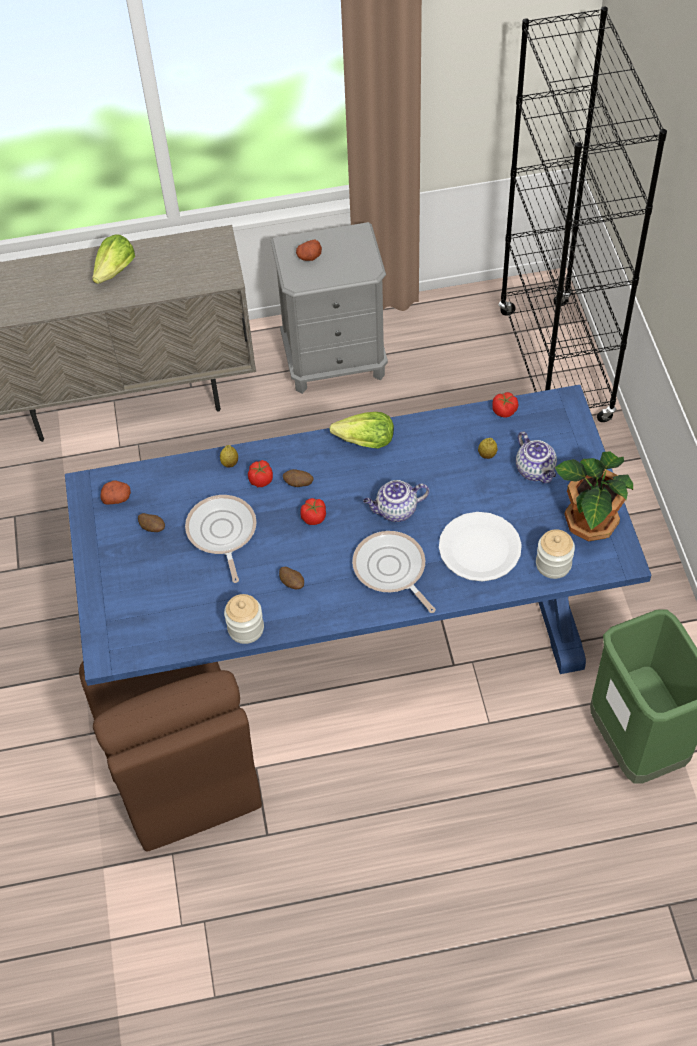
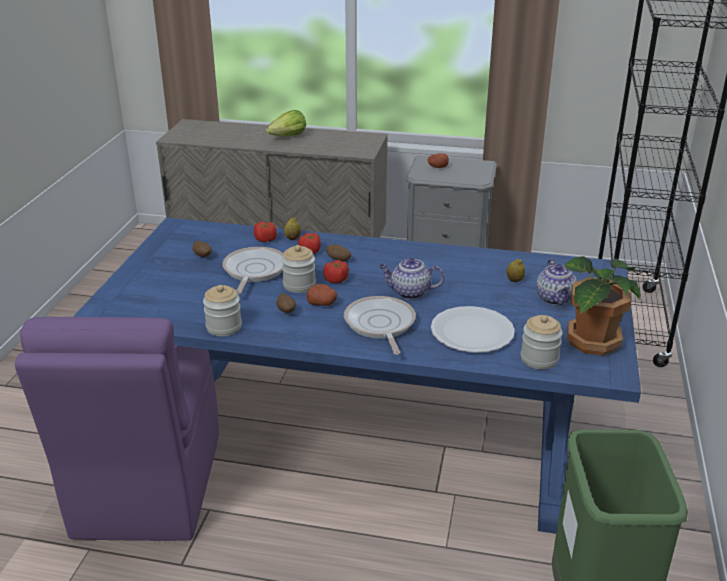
camera: 20 degrees right, 25 degrees down
brown chair [79,662,262,852] -> purple chair [15,317,219,541]
potato [100,481,131,505] -> potato moved to [306,284,337,306]
lettuce [329,412,394,449] -> none
tomato [492,392,518,418] -> tomato moved to [254,221,277,242]
none -> jar [282,245,316,293]

